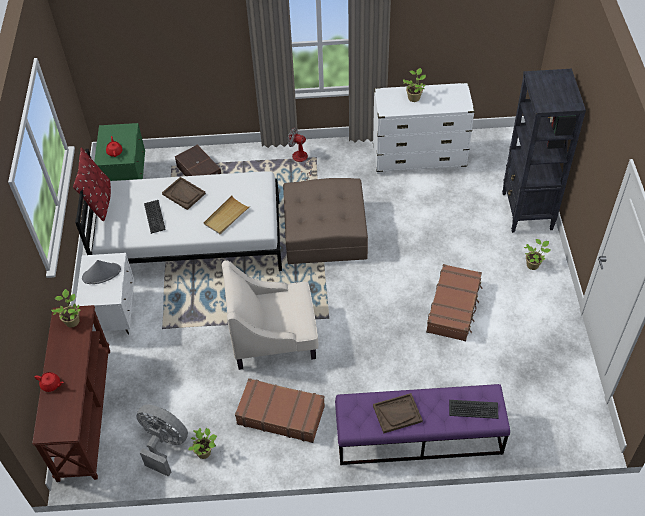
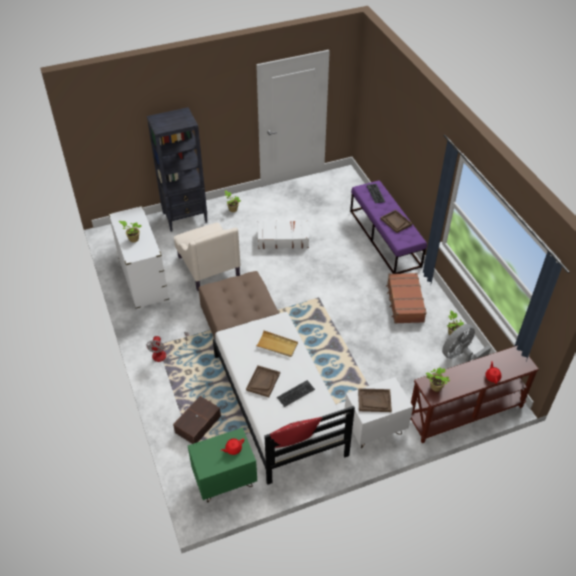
camera: 110 degrees left, 5 degrees down
grey hat [82,260,121,284] -> brown tray [358,388,392,412]
grey fan [136,404,188,477] -> grey fan turned 45 degrees clockwise [442,324,491,362]
beige armchair [222,261,319,370] -> beige armchair moved to [174,222,241,291]
brown suitcase [426,264,483,341] -> white suitcase [258,220,309,249]

